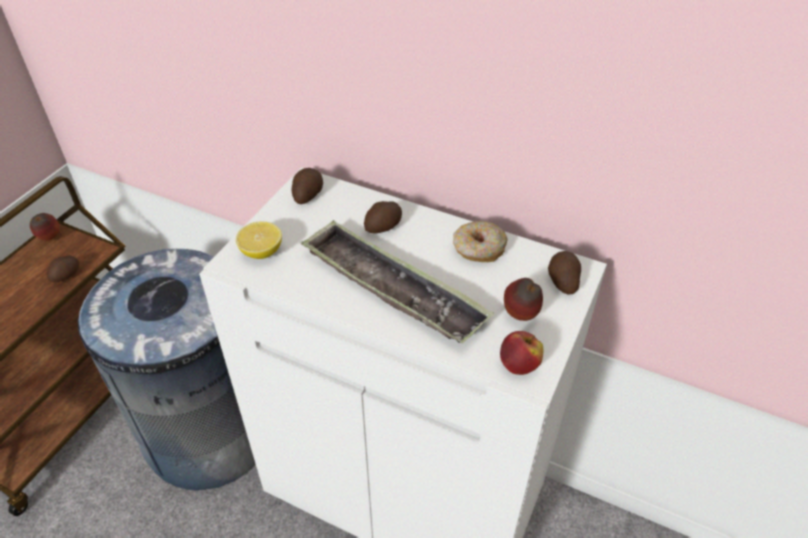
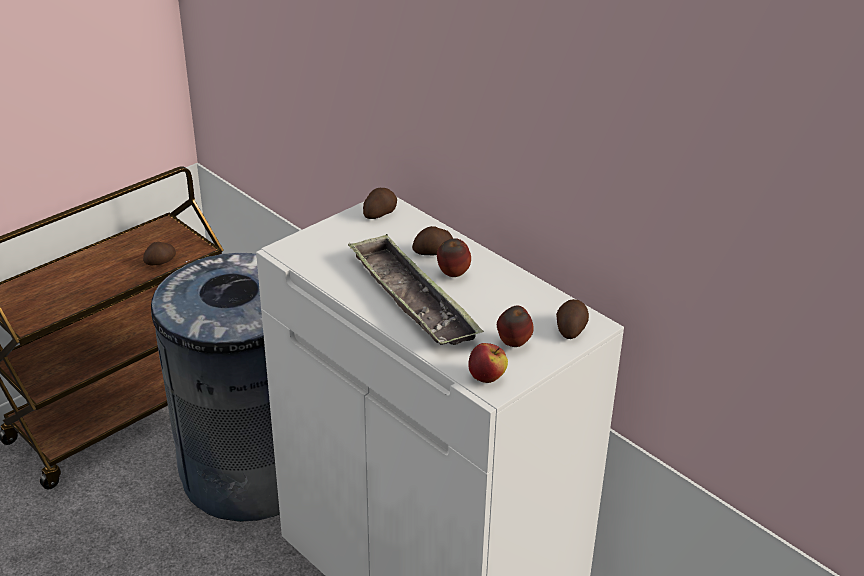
camera: 20 degrees right, 10 degrees down
apple [30,213,60,241] -> apple moved to [437,238,471,277]
lemon [236,222,282,259] -> none
donut [453,221,508,262] -> none

